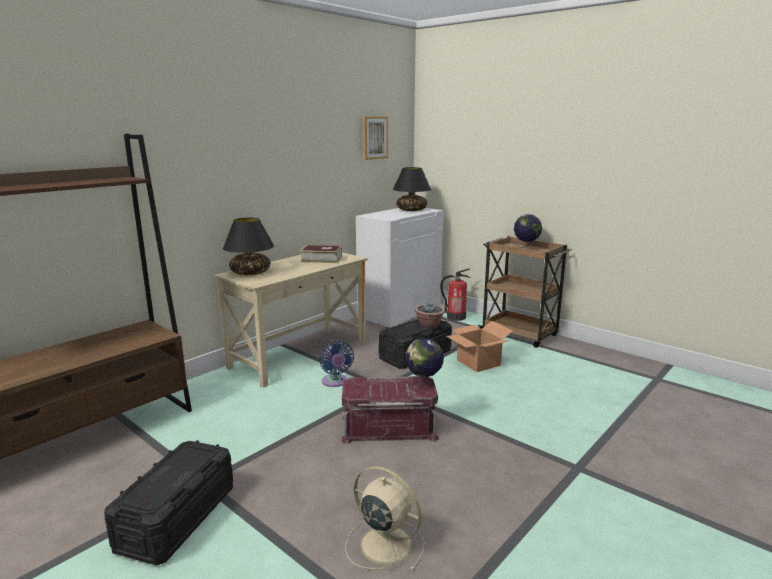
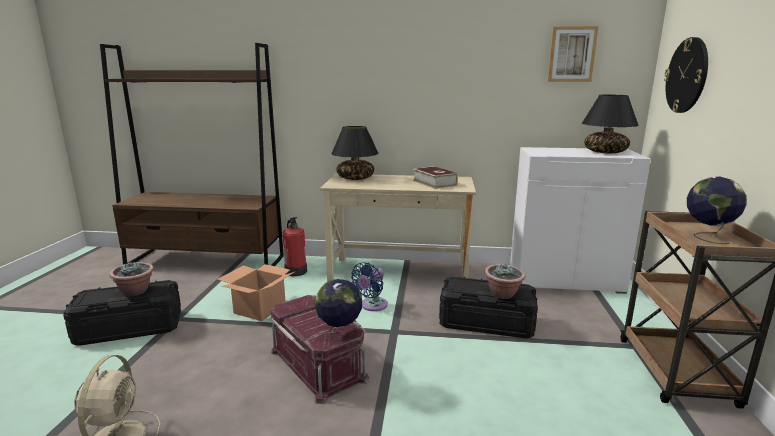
camera: 55 degrees right, 0 degrees up
fire extinguisher [440,269,470,321] -> fire extinguisher moved to [283,217,307,276]
cardboard box [446,321,513,372] -> cardboard box moved to [217,264,296,321]
none -> potted plant [109,262,154,296]
none -> wall clock [664,37,708,113]

